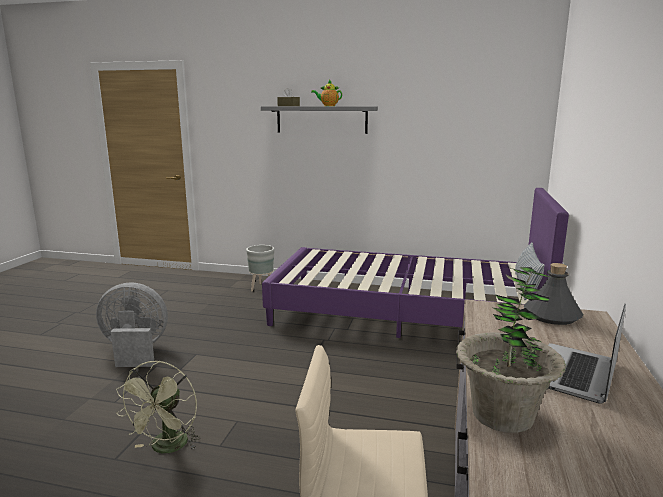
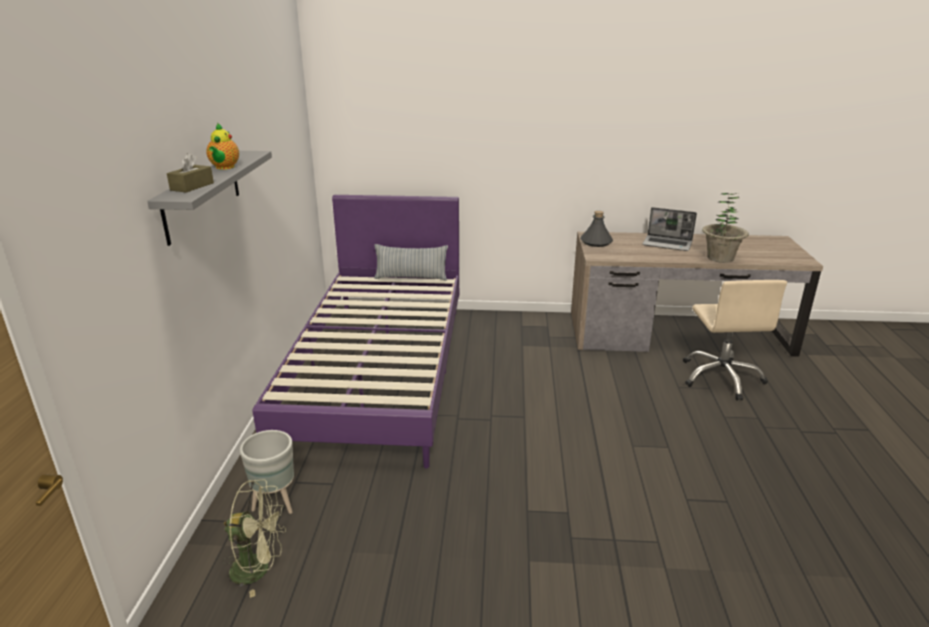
camera: 100 degrees left, 10 degrees up
grey fan [96,282,168,367] -> none
green fan [116,361,200,453] -> green fan moved to [223,479,286,598]

